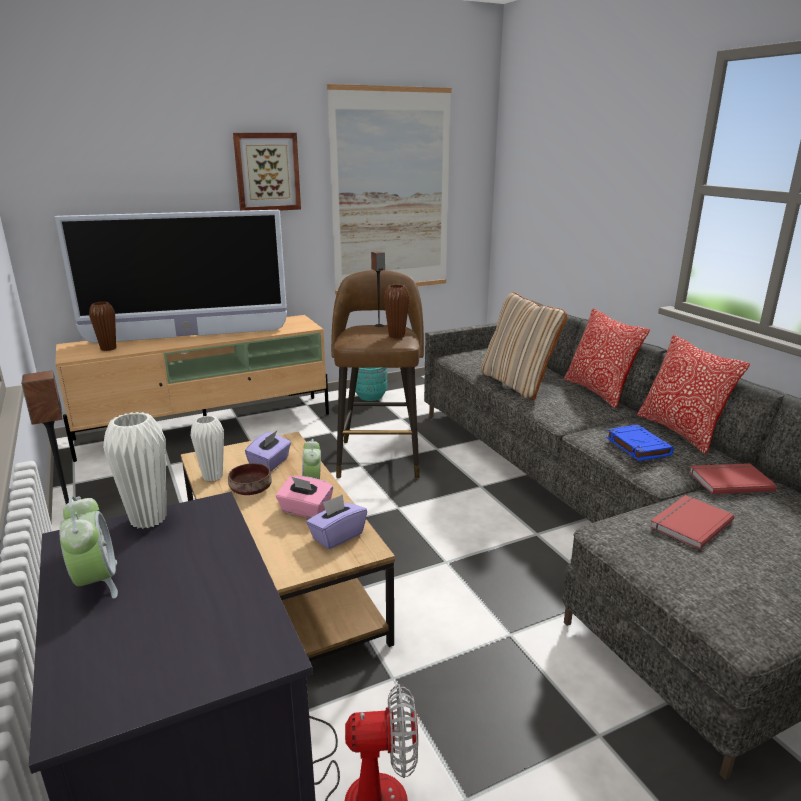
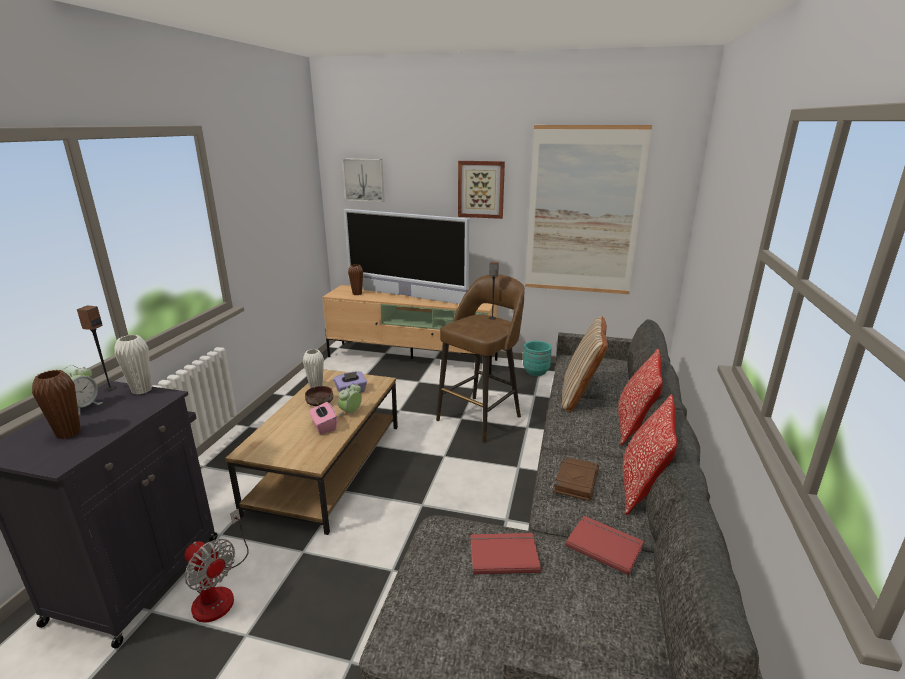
camera: 40 degrees right, 0 degrees up
purple tissue box [306,494,367,549] -> none
brown vase [384,284,410,339] -> brown vase moved to [32,370,81,439]
blue book [606,425,674,461] -> brown book [553,456,599,501]
none -> picture [342,158,385,202]

